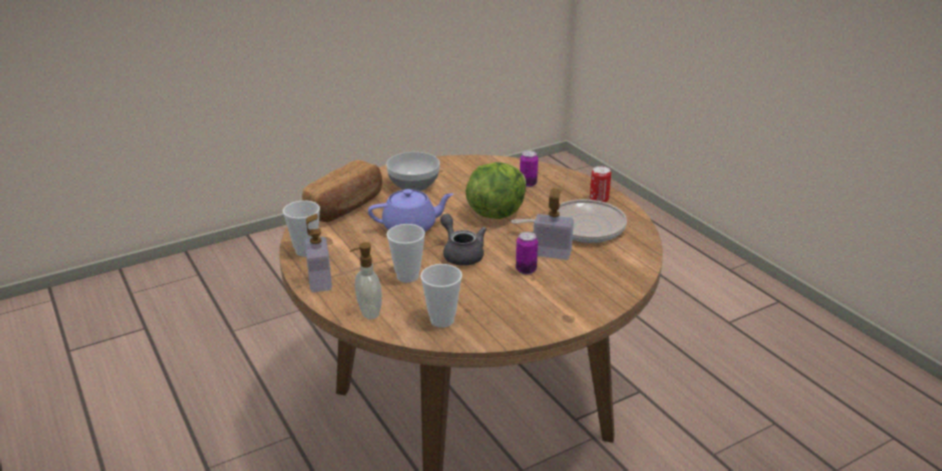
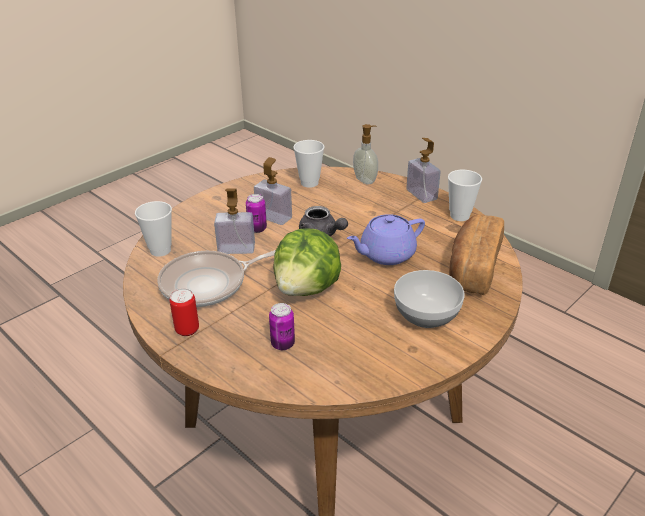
camera: 165 degrees right, 5 degrees up
cup [387,224,425,283] -> cup moved to [135,201,172,257]
none -> soap dispenser [254,157,292,225]

